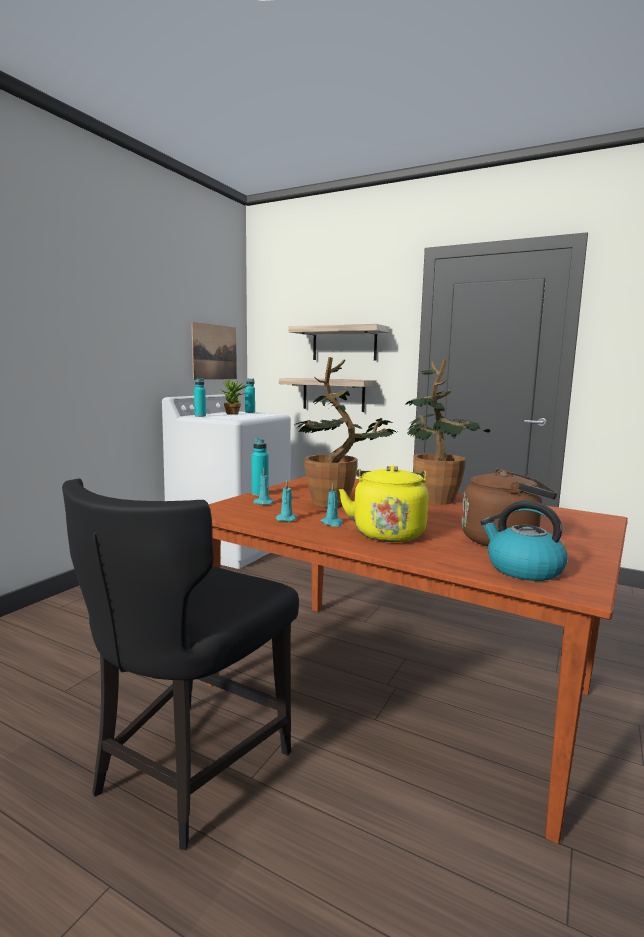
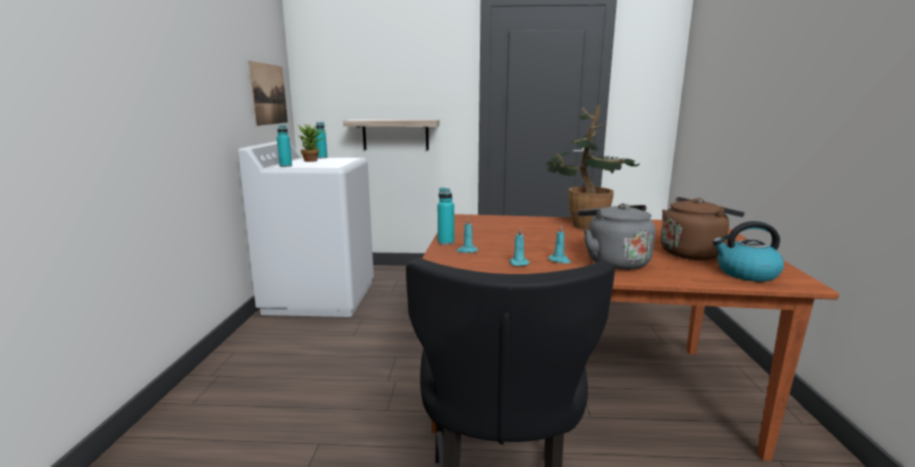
camera: 25 degrees left, 5 degrees up
shelf [288,324,389,361] -> none
potted plant [294,357,397,507] -> none
yellow kettle [339,465,428,542] -> grey kettle [578,203,655,270]

